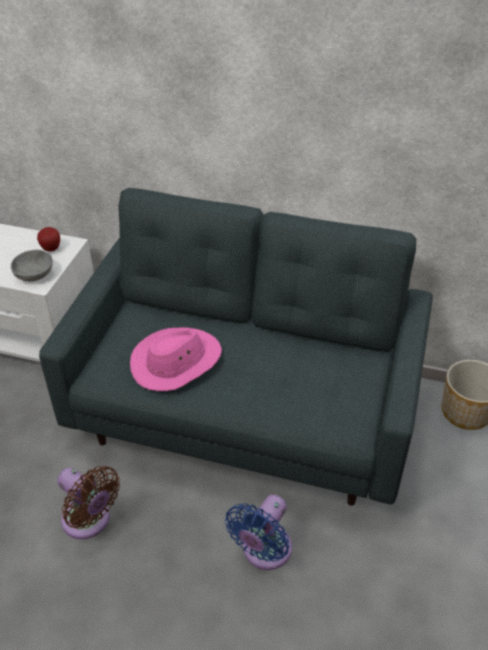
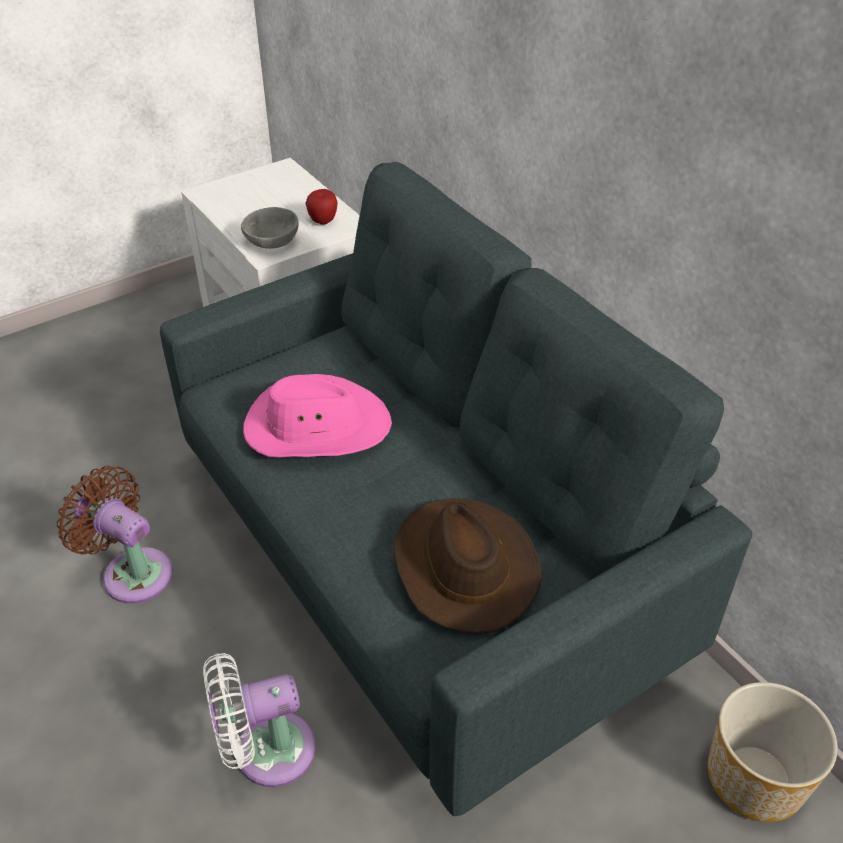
camera: 40 degrees right, 0 degrees up
brown fan [57,466,120,539] -> brown fan turned 135 degrees clockwise [57,466,173,604]
blue fan [225,494,292,570] -> white fan [203,653,316,787]
none -> brown hat [393,498,542,634]

